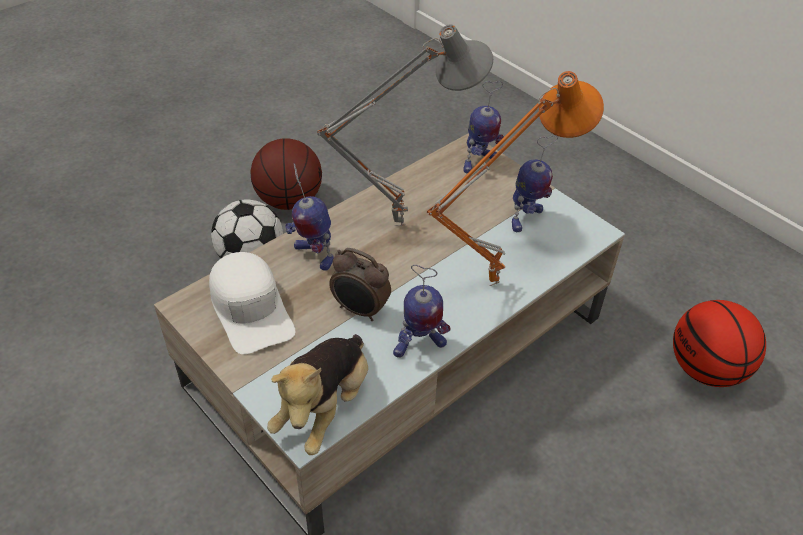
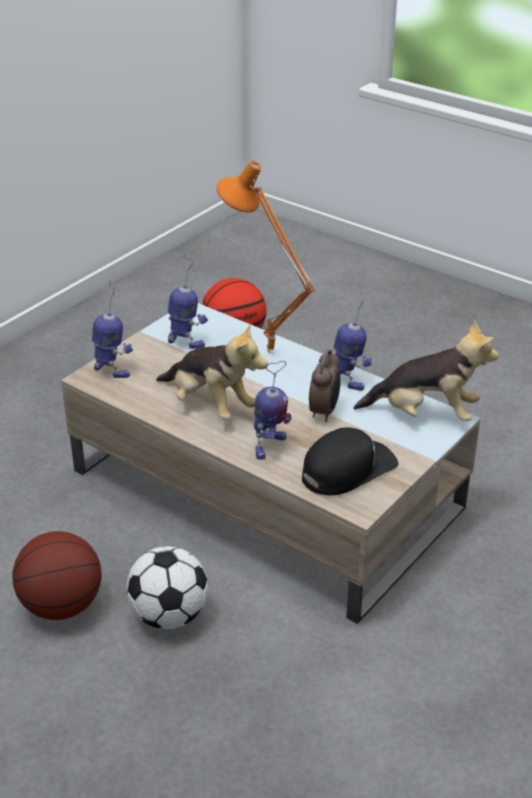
camera: 100 degrees left, 10 degrees down
white cap [209,252,295,354] -> black cap [302,427,399,496]
grey table lamp [317,24,493,226] -> plush toy [156,324,268,420]

